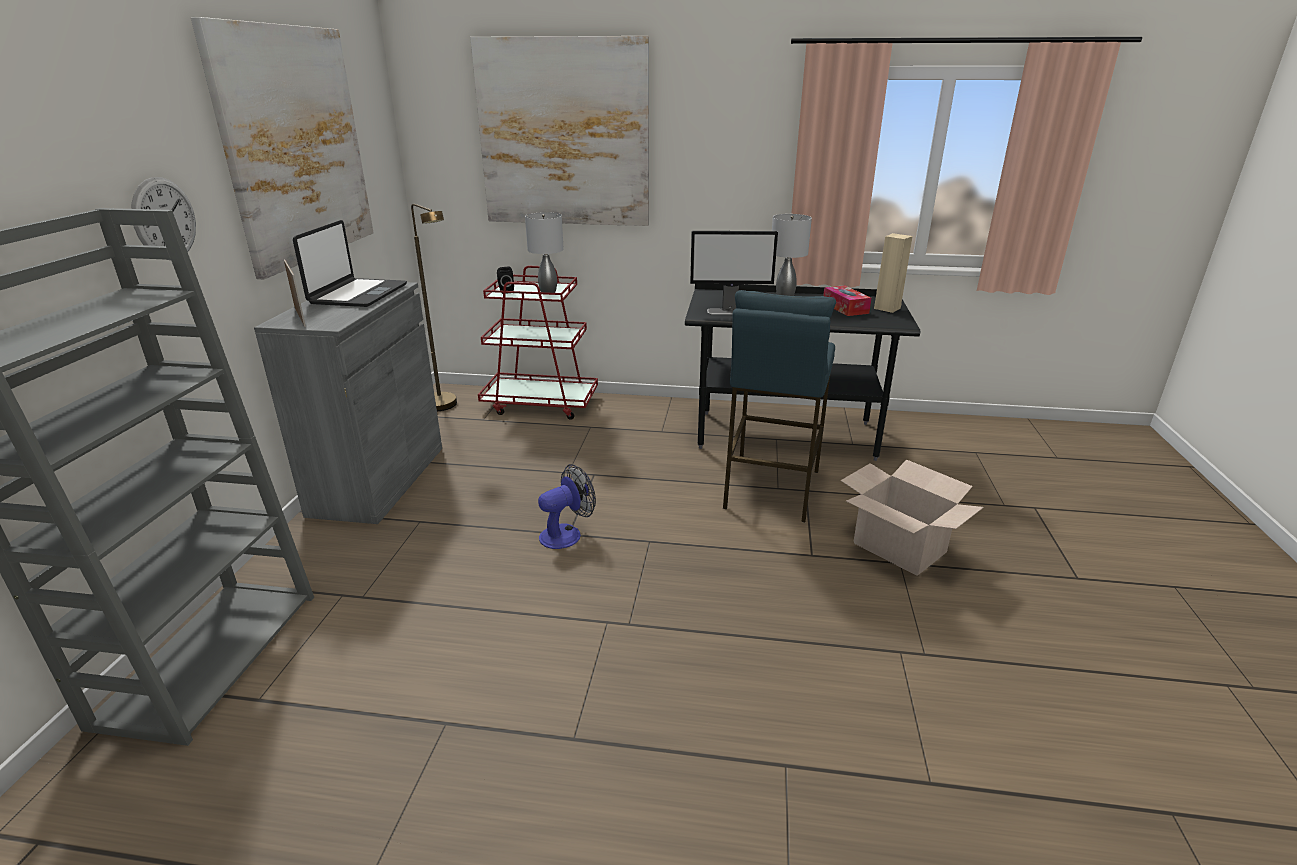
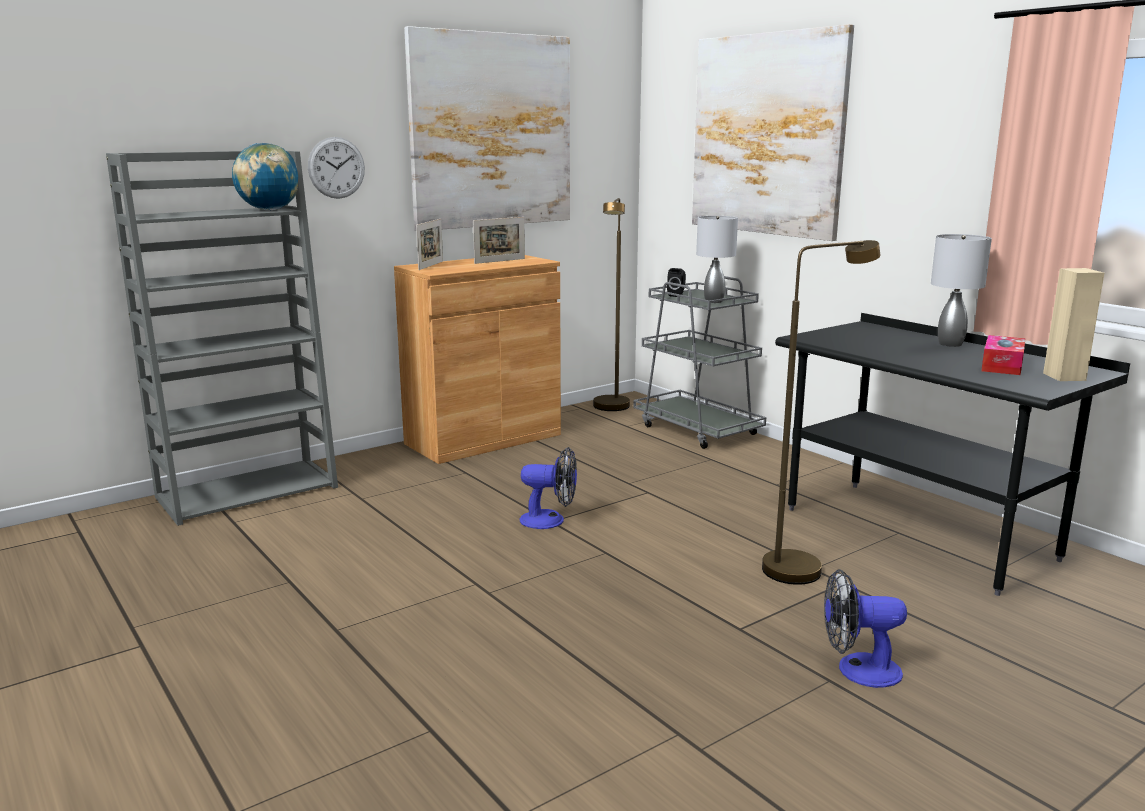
camera: 45 degrees right, 10 degrees down
grey cabinet [254,282,442,524] -> brown cabinet [394,255,561,464]
laptop [293,220,407,307] -> picture frame [473,217,525,264]
red cart [478,266,598,420] -> grey cart [633,276,766,449]
monitor [690,231,778,315] -> none
blue stool [723,290,836,522] -> brown floor lamp [762,240,880,585]
cardboard box [841,460,984,576] -> fan [824,569,907,688]
none -> globe [232,143,298,210]

